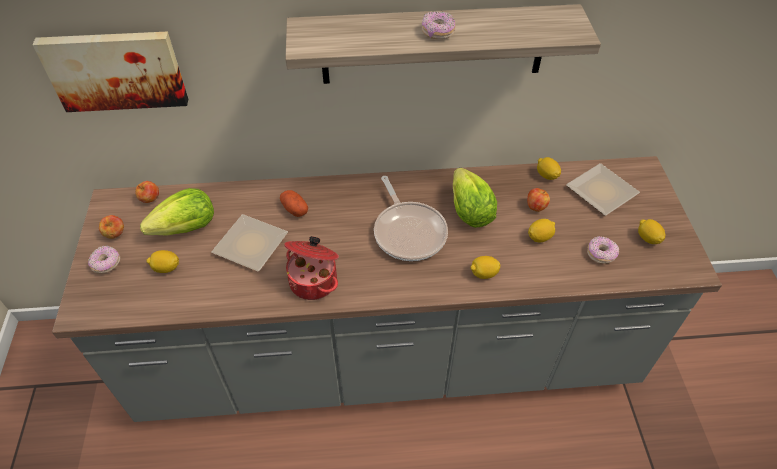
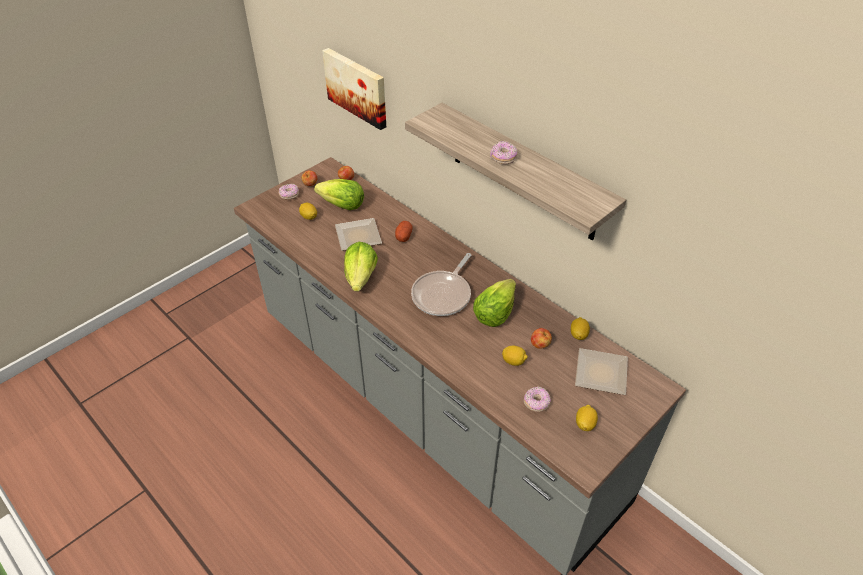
camera: 50 degrees right, 5 degrees down
cooking pot [284,236,339,300] -> lettuce [344,242,378,291]
lemon [471,256,500,279] -> none

